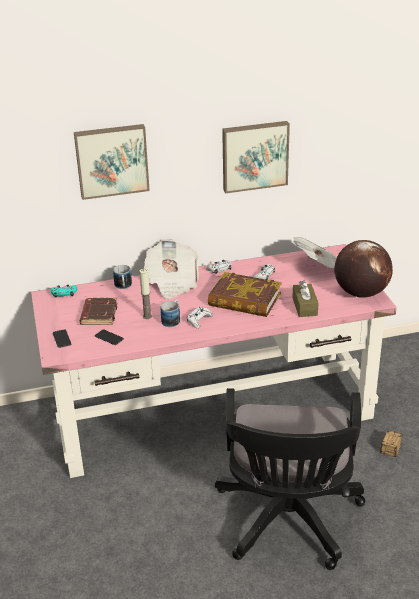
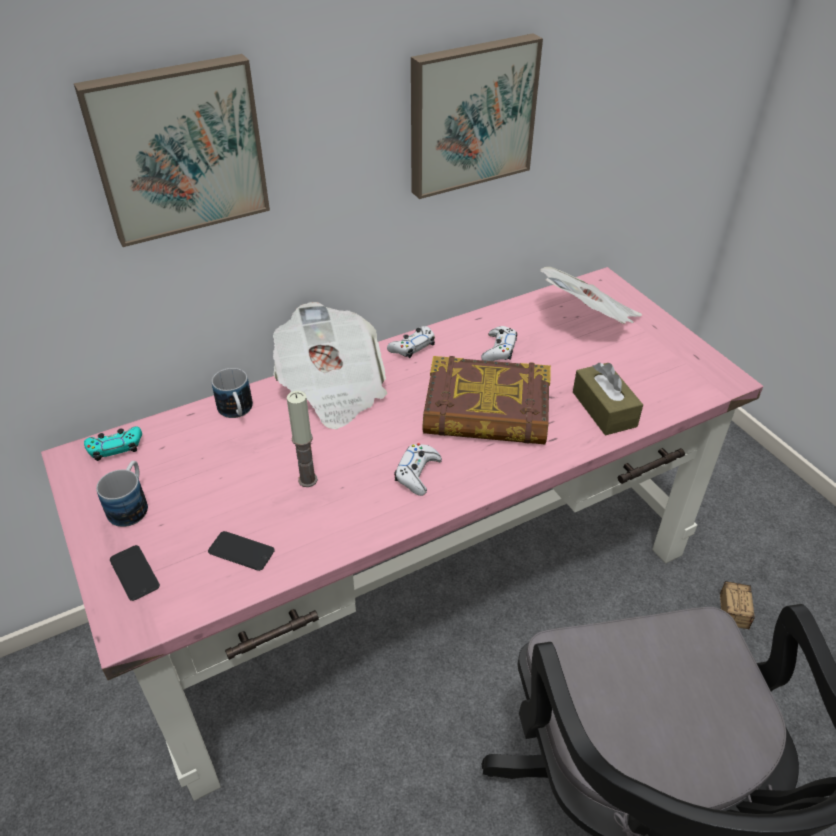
camera: 15 degrees left, 10 degrees up
brown book [80,298,117,325] -> none
mug [161,299,180,327] -> mug moved to [96,461,148,527]
globe [334,240,393,298] -> none

